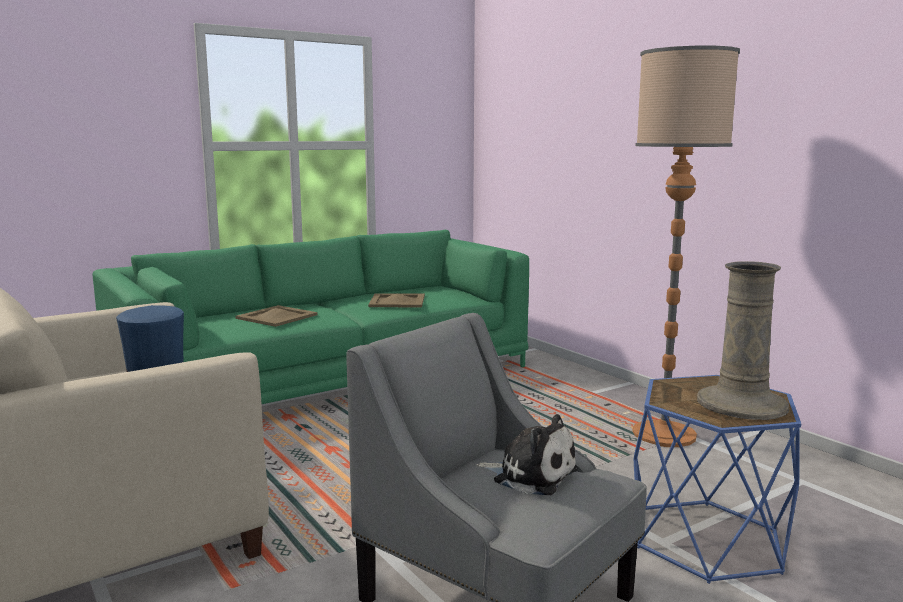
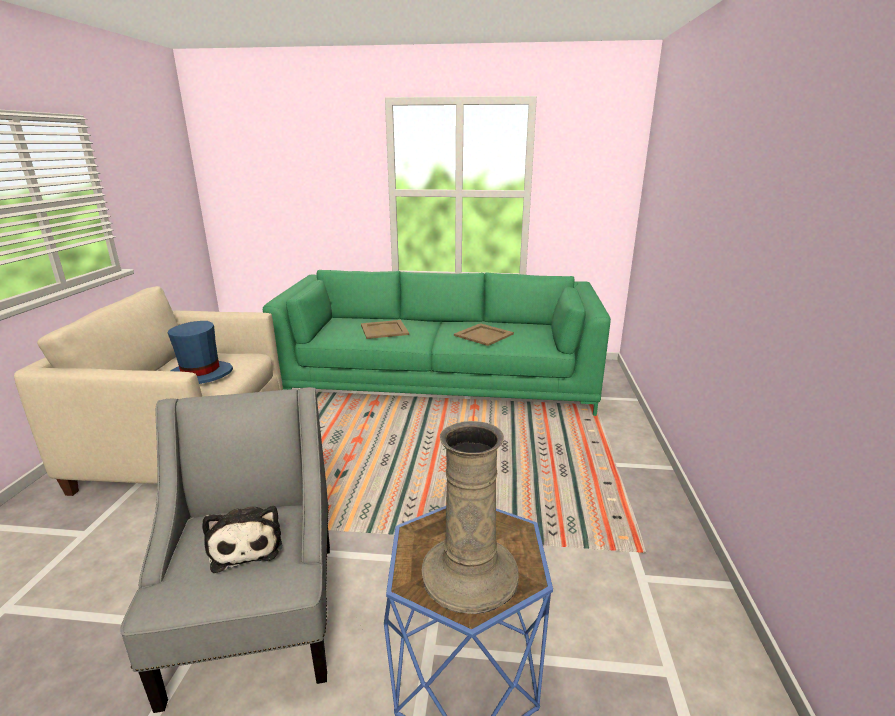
camera: 40 degrees right, 10 degrees up
floor lamp [632,46,740,447] -> none

